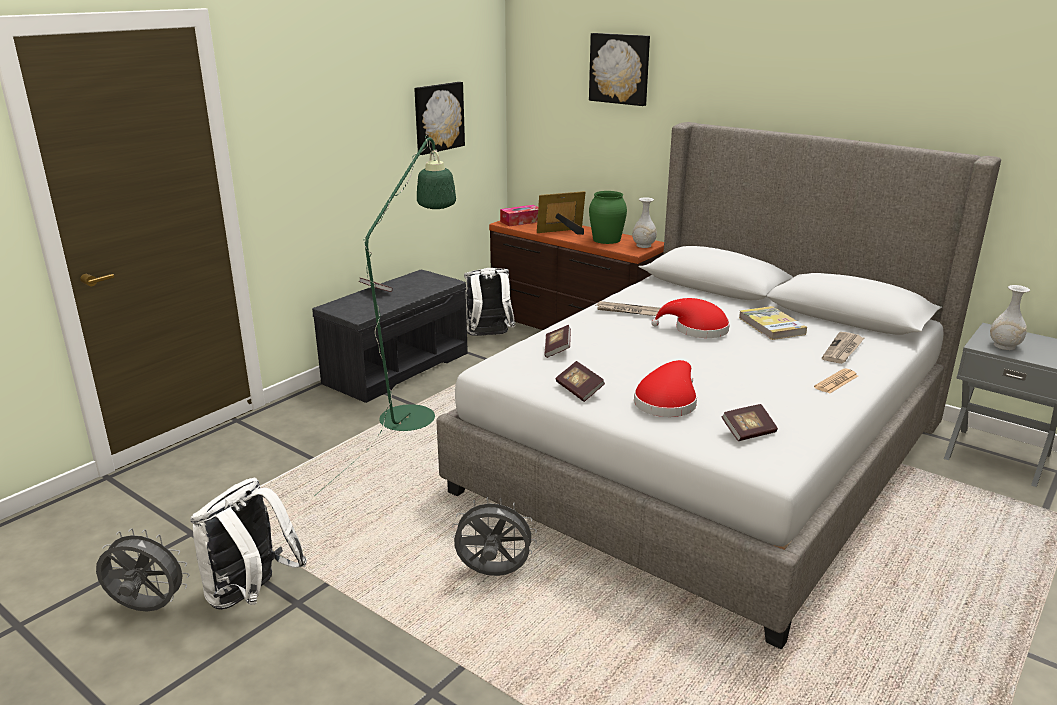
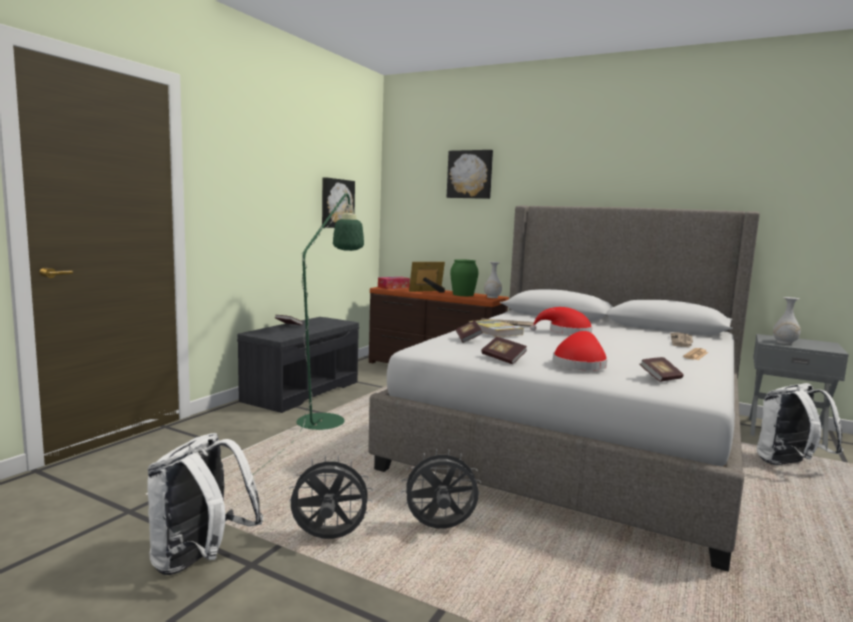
camera: 10 degrees left, 15 degrees down
grey fan [96,528,190,611] -> grey fan moved to [289,455,373,539]
white backpack [464,268,516,336] -> white backpack moved to [757,383,843,465]
book [739,306,807,340] -> book moved to [469,320,524,337]

